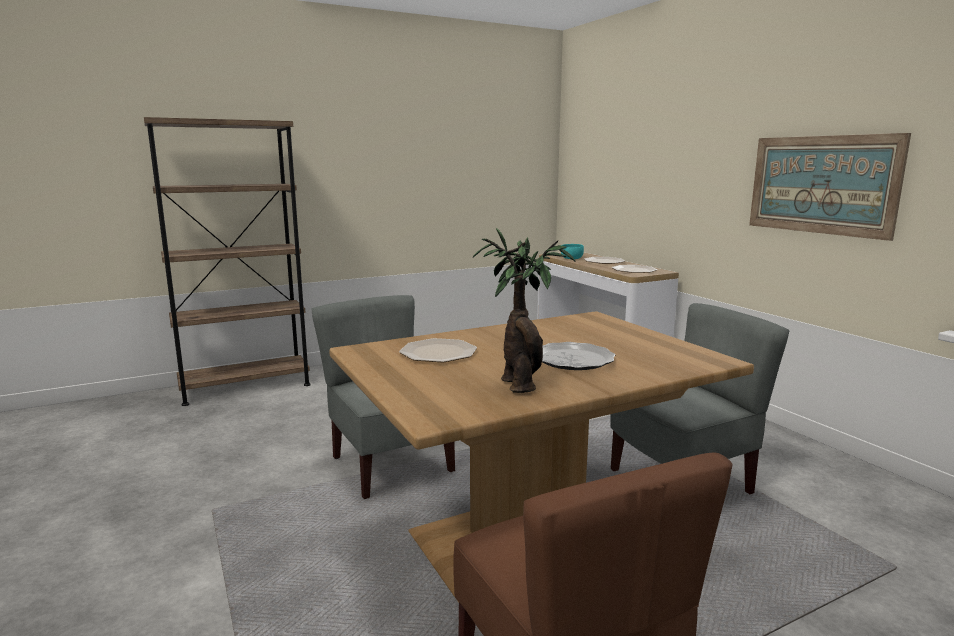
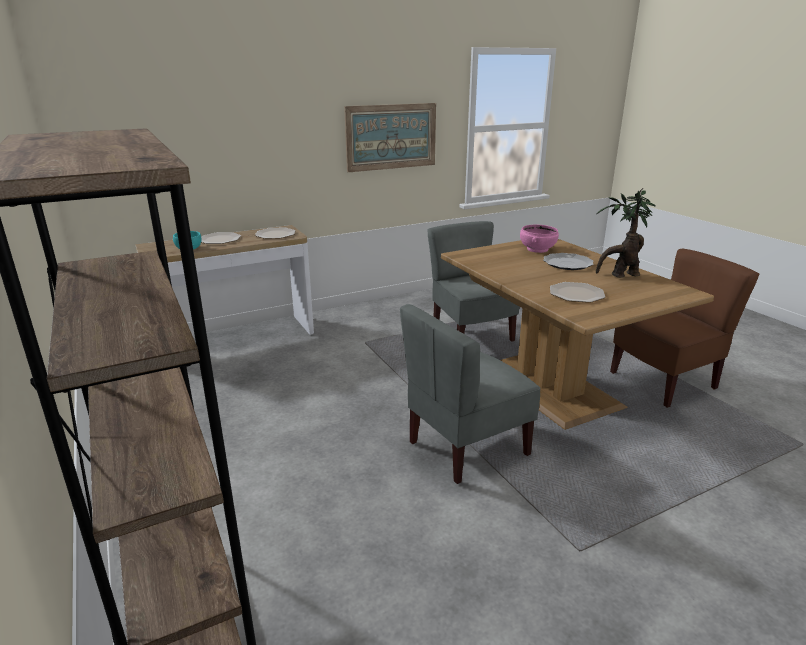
camera: 90 degrees left, 10 degrees up
none -> pink bowl [520,225,559,253]

